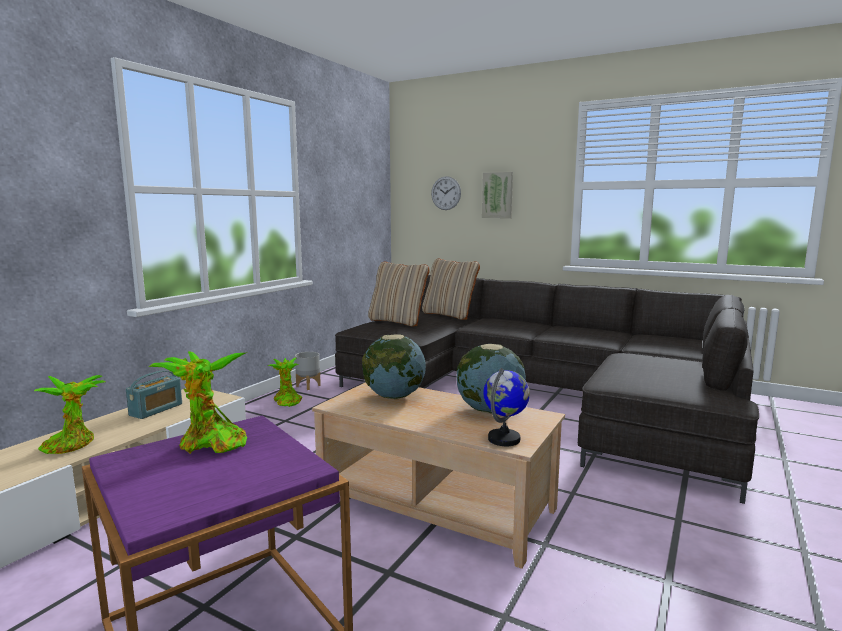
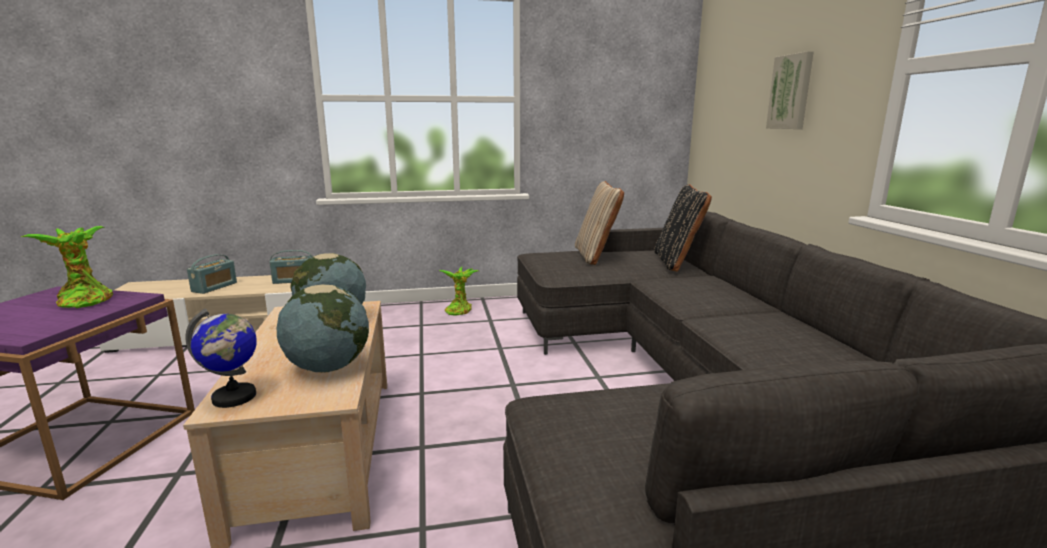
camera: 50 degrees right, 5 degrees up
potted plant [34,375,106,454] -> radio [187,254,237,294]
grey planter [295,352,321,390] -> none
beige pillow [422,259,480,320] -> black pillow [654,184,712,272]
wall clock [431,176,461,210] -> none

